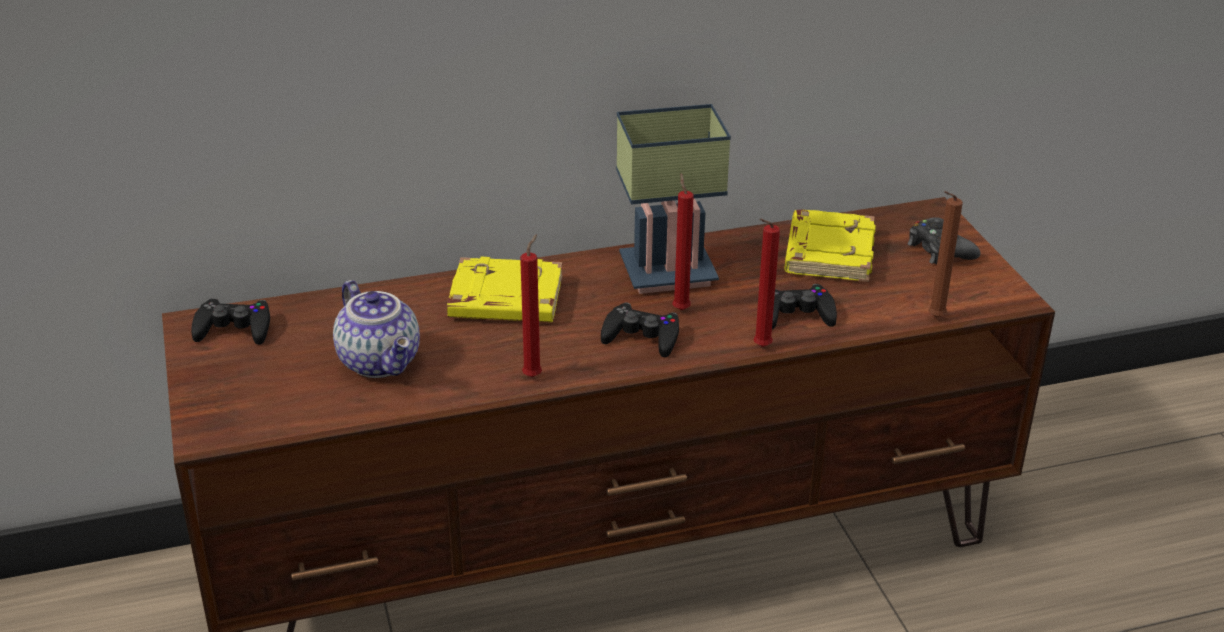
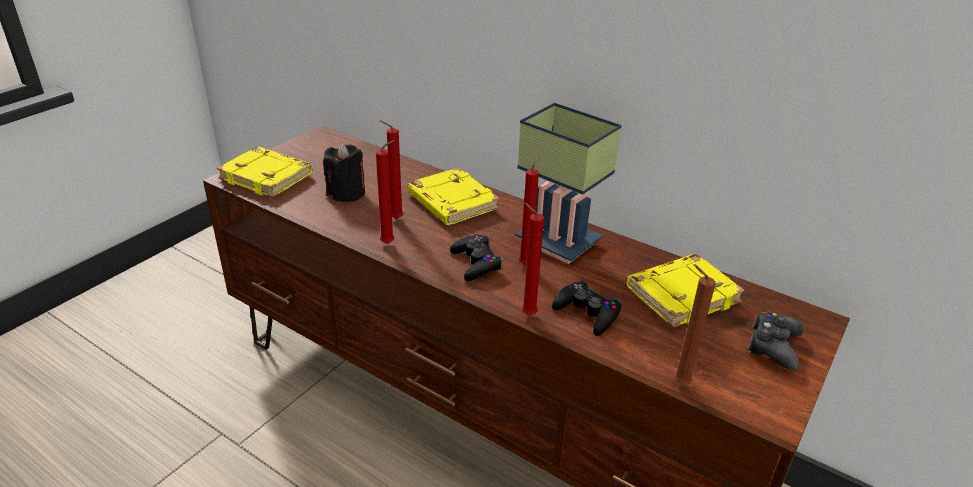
camera: 50 degrees right, 0 degrees up
black game controller [191,298,270,345] -> none
teapot [333,280,420,378] -> black candle [323,143,365,202]
none -> yellow book [217,147,313,198]
none -> red candle [380,120,403,219]

